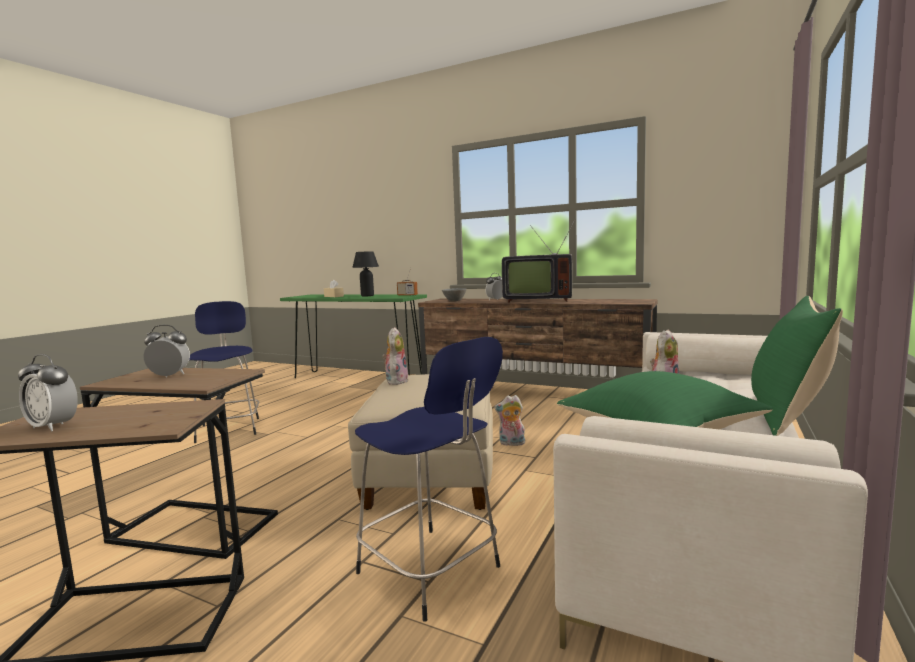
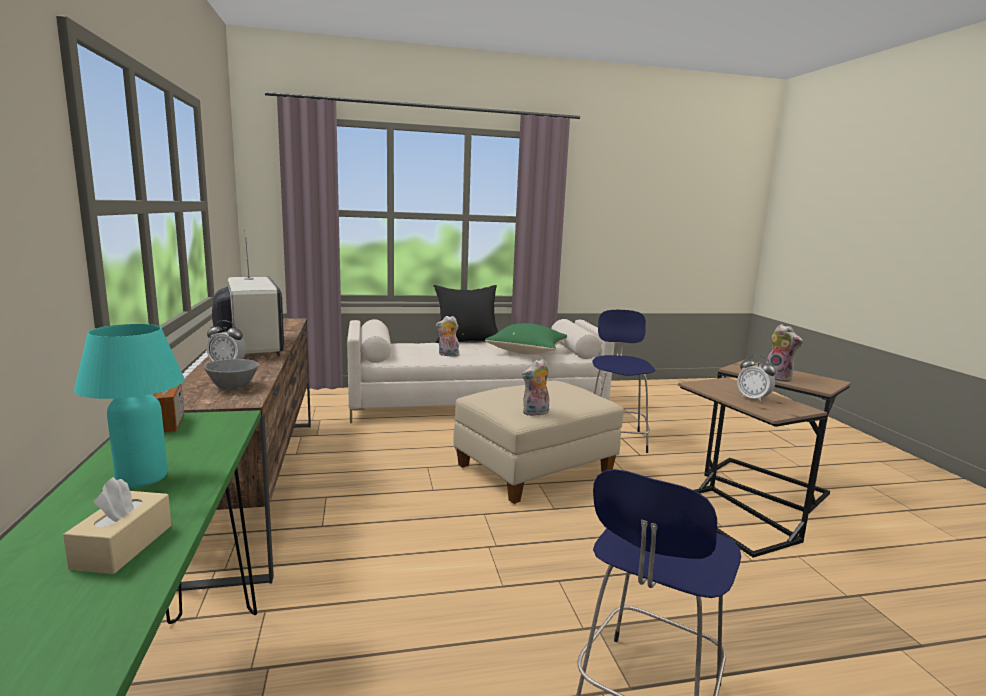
camera: 130 degrees left, 5 degrees up
alarm clock [18,354,78,432] -> none
black table lamp [352,251,379,297] -> turquoise table lamp [74,324,184,488]
plush toy [494,395,525,446] -> plush toy moved to [765,324,803,382]
green pillow [751,296,843,436] -> black pillow [434,285,498,343]

